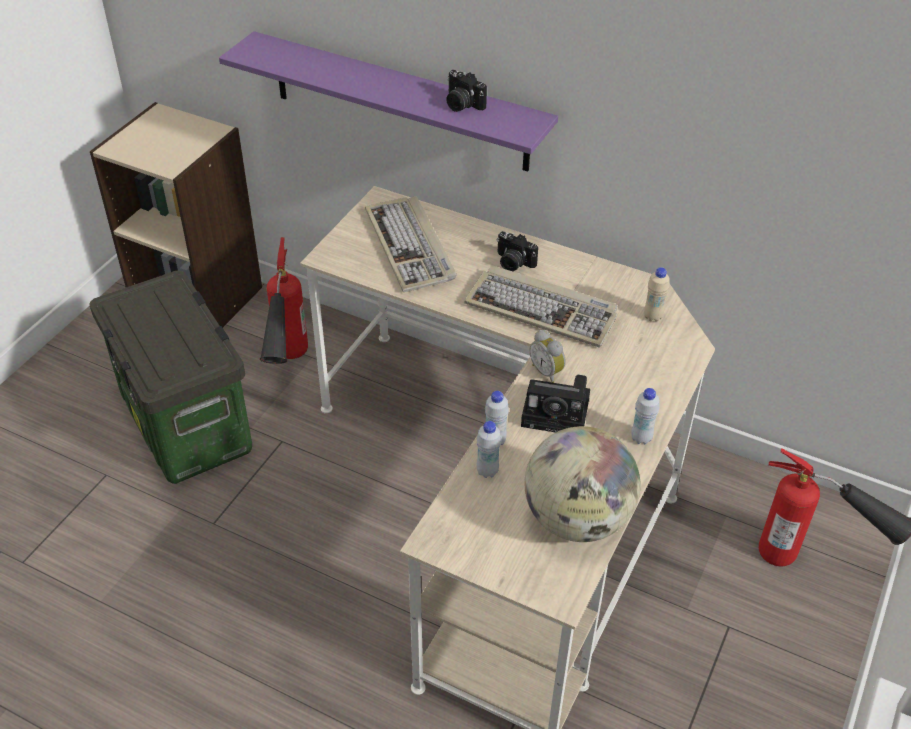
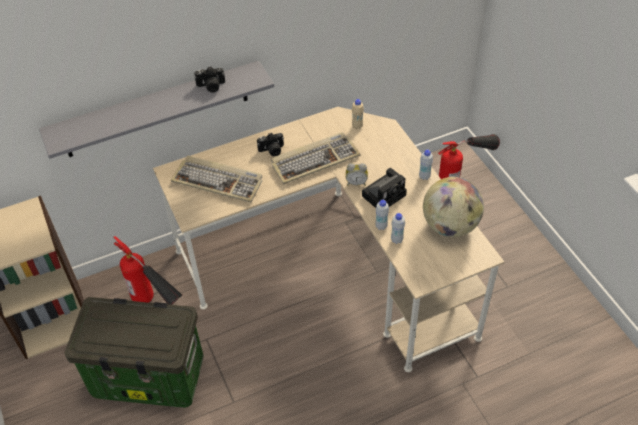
camera: 50 degrees left, 5 degrees up
purple shelf [219,31,558,172] -> grey shelf [39,61,274,159]

